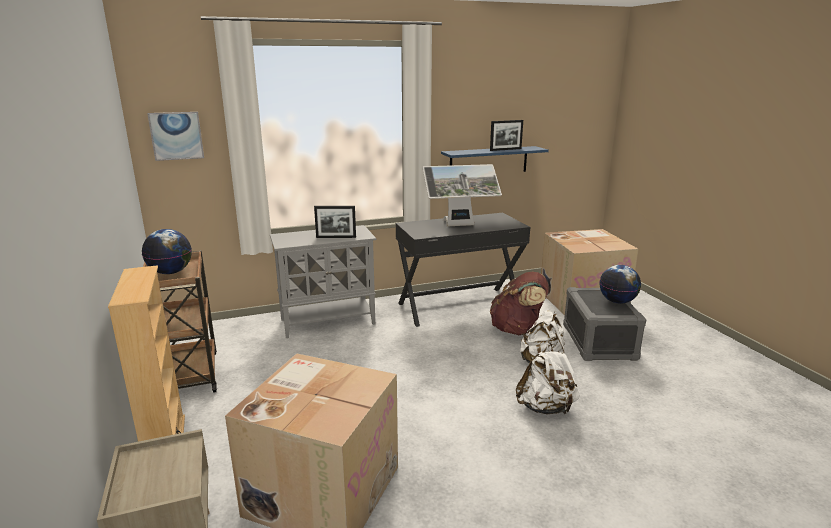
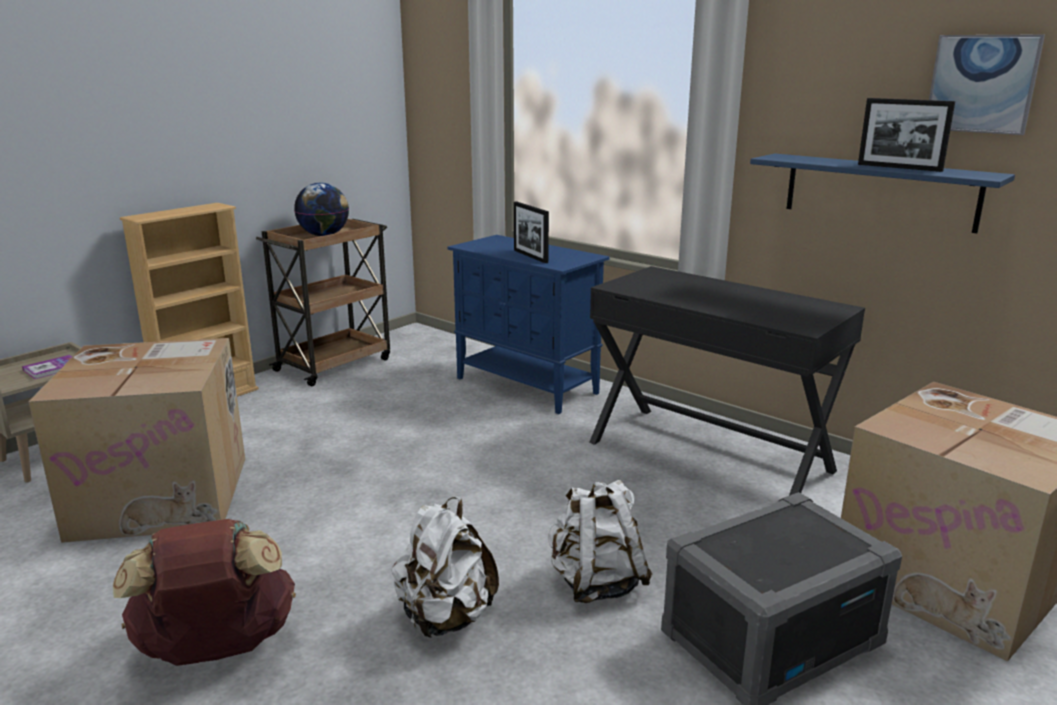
camera: 60 degrees right, 0 degrees up
picture [147,112,204,161] -> picture moved to [929,34,1045,135]
grey cabinet [270,225,376,338] -> blue cabinet [448,235,609,414]
monitor [423,164,502,226] -> none
brown backpack [490,272,548,335] -> brown backpack moved to [113,519,296,666]
globe [599,265,641,304] -> none
none -> book [22,355,72,379]

